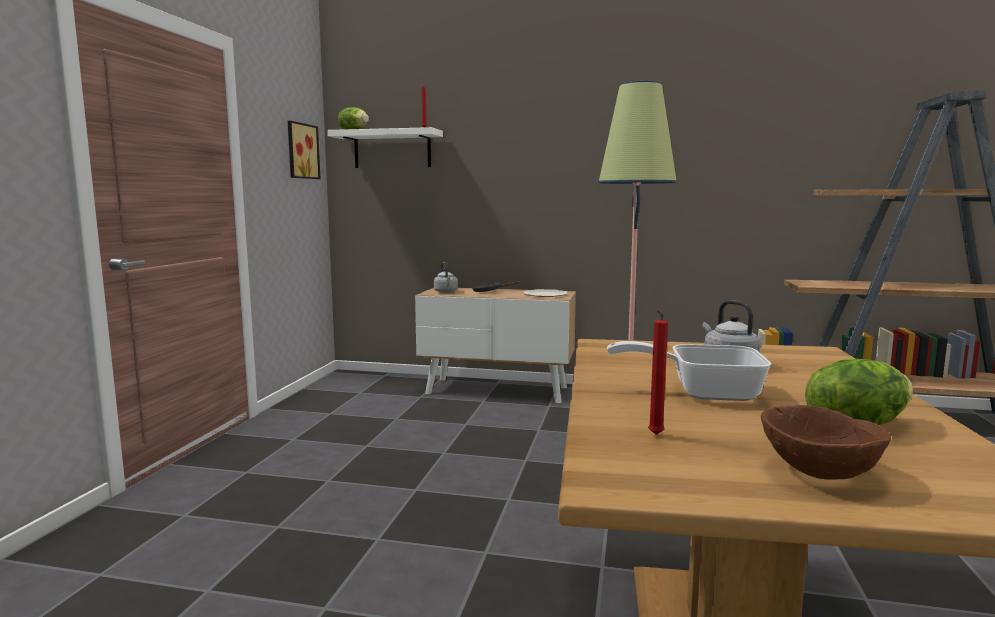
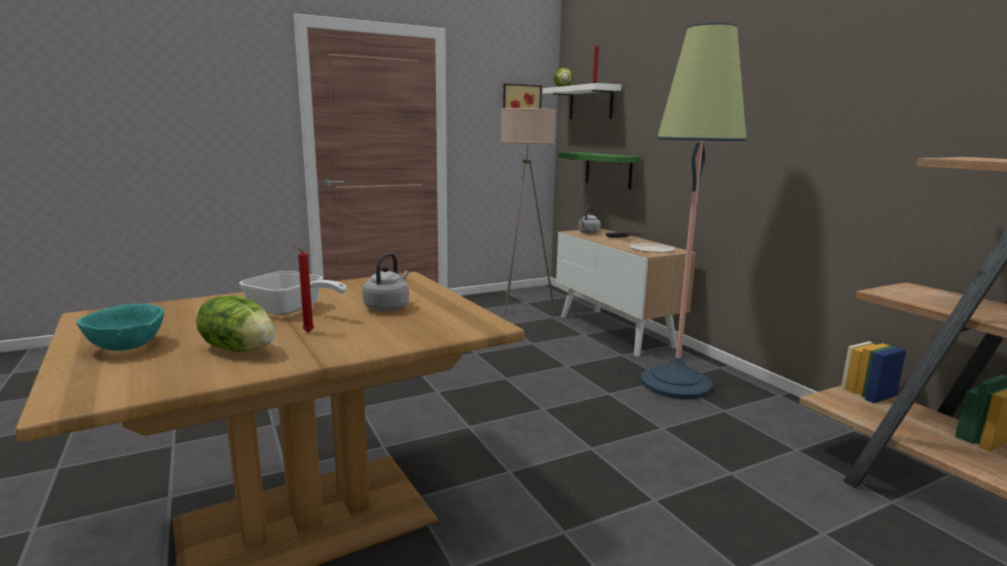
camera: 50 degrees right, 5 degrees up
frying pan [607,341,772,401] -> frying pan turned 150 degrees clockwise [239,271,347,315]
red candle [648,310,668,435] -> red candle moved to [292,245,314,332]
brown bowl [761,405,891,480] -> turquoise bowl [77,303,164,351]
none -> beige floor lamp [501,108,556,314]
none -> green shelf [558,152,641,189]

